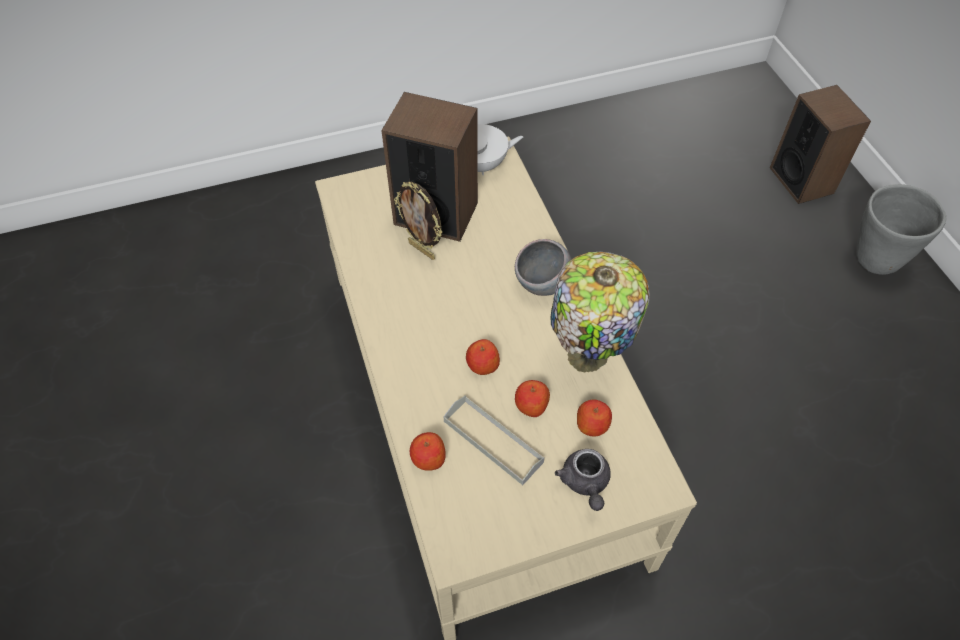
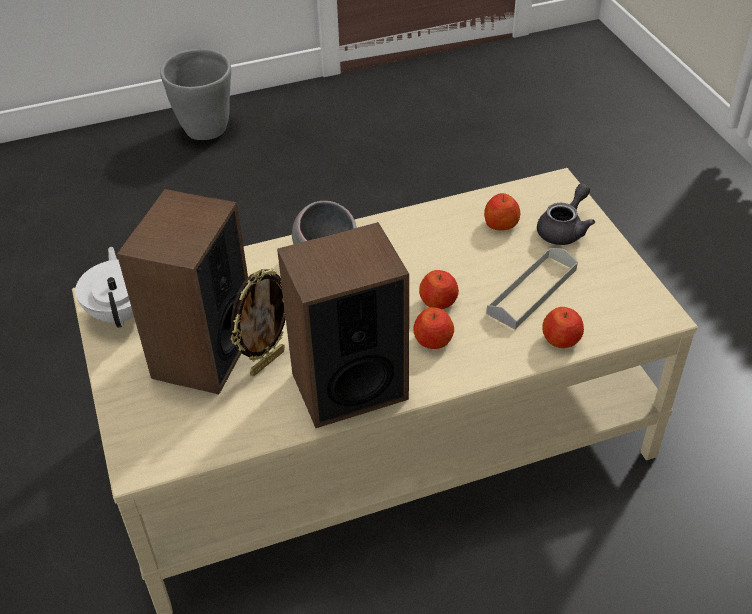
camera: 90 degrees left, 10 degrees down
apple [515,380,550,417] -> apple moved to [414,307,454,349]
table lamp [551,252,649,372] -> none
grey teapot [555,449,611,511] -> grey teapot turned 45 degrees counterclockwise [537,183,595,245]
speaker [770,85,871,204] -> speaker moved to [277,222,409,428]

